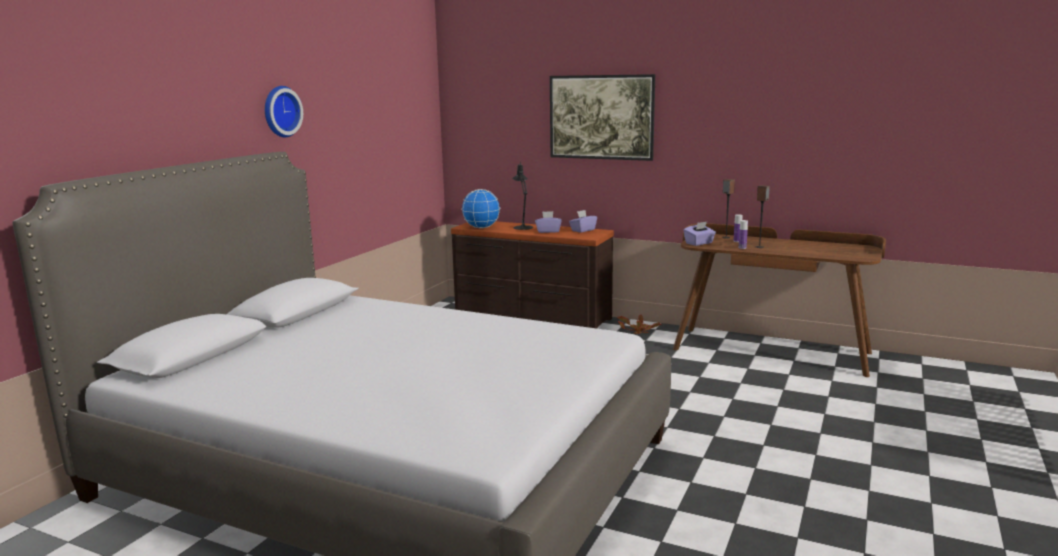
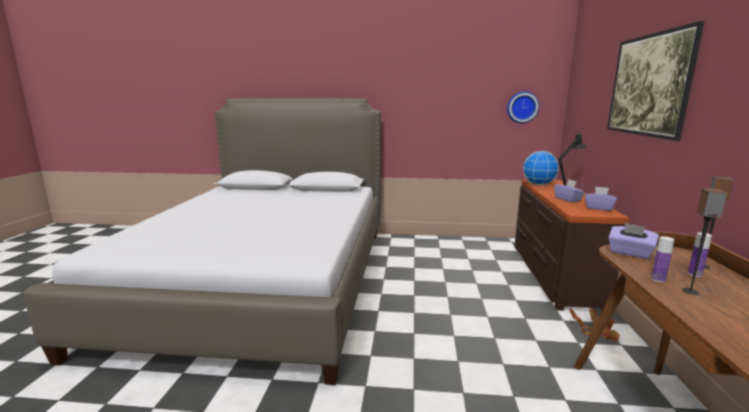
camera: 70 degrees right, 0 degrees up
wall clock [265,86,303,137] -> wall clock moved to [507,92,539,123]

